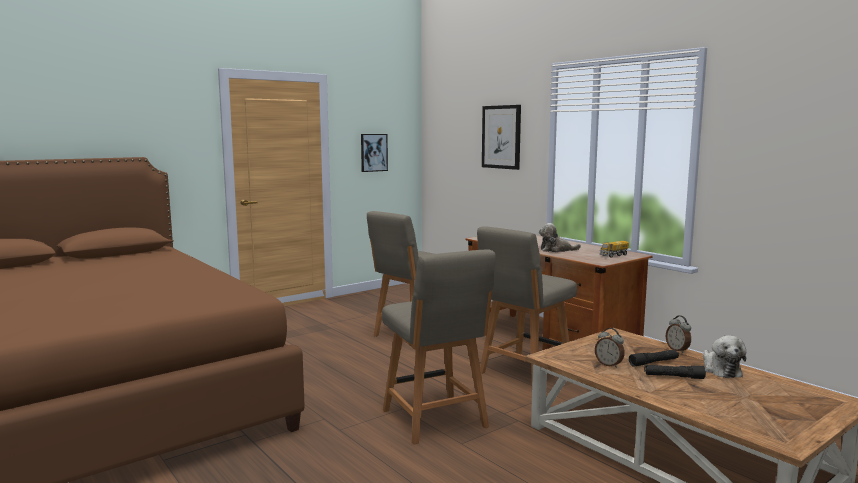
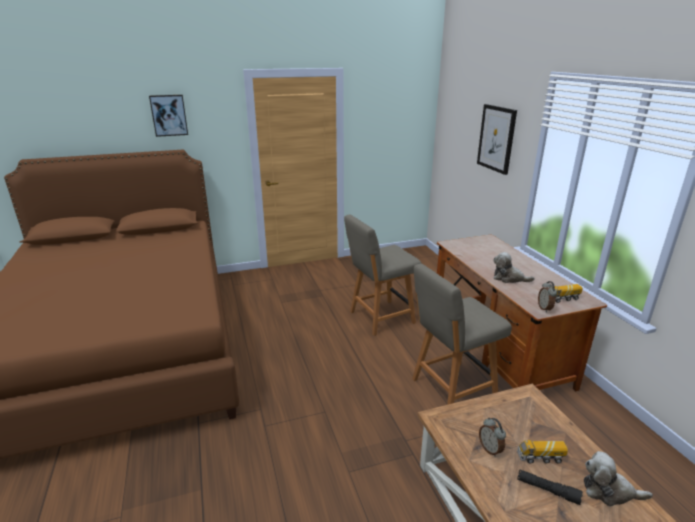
camera: 20 degrees right, 15 degrees up
picture [361,134,388,172] -> picture moved to [149,95,188,137]
grey chair [382,250,496,444] -> none
black flashlight [629,350,679,367] -> toy truck [517,440,568,464]
alarm clock [666,316,691,353] -> alarm clock moved to [538,281,557,313]
plush toy [703,335,746,378] -> plush toy turned 90 degrees clockwise [584,451,653,506]

